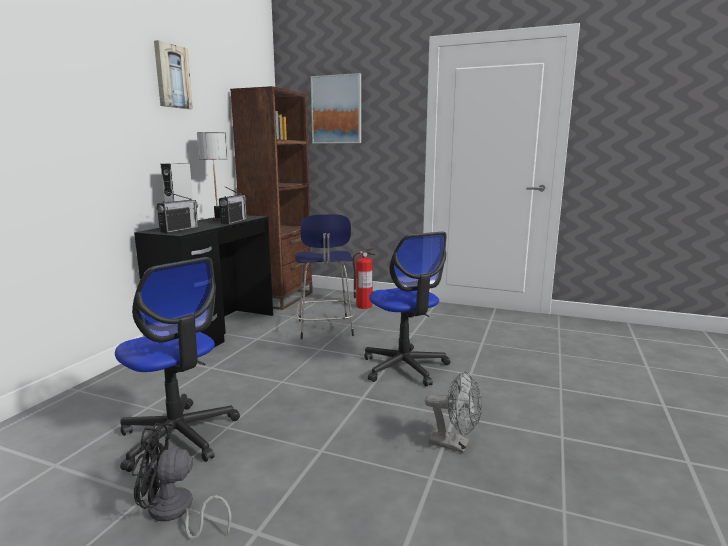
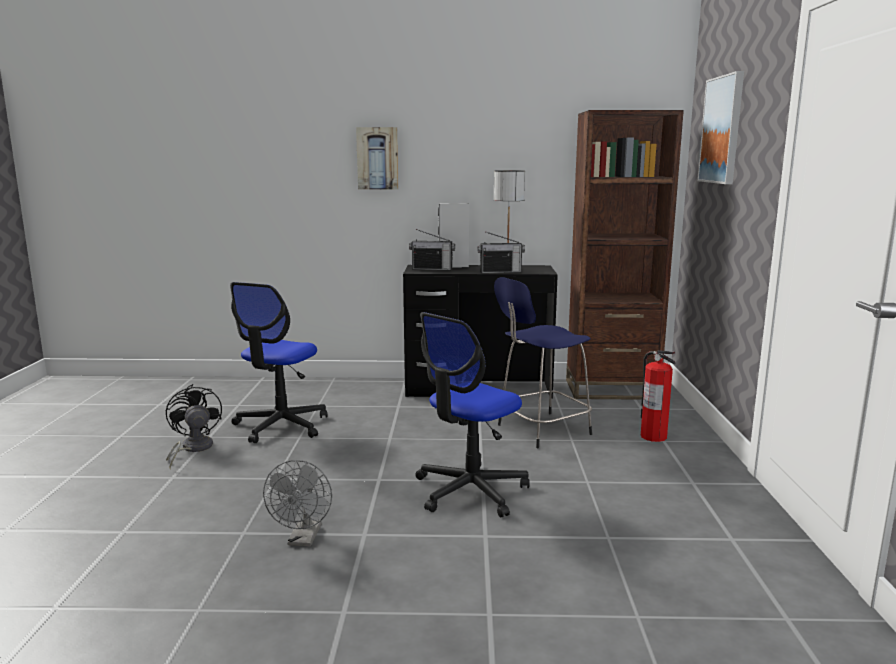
camera: 70 degrees right, 0 degrees up
picture [154,40,193,109] -> picture moved to [356,127,398,190]

